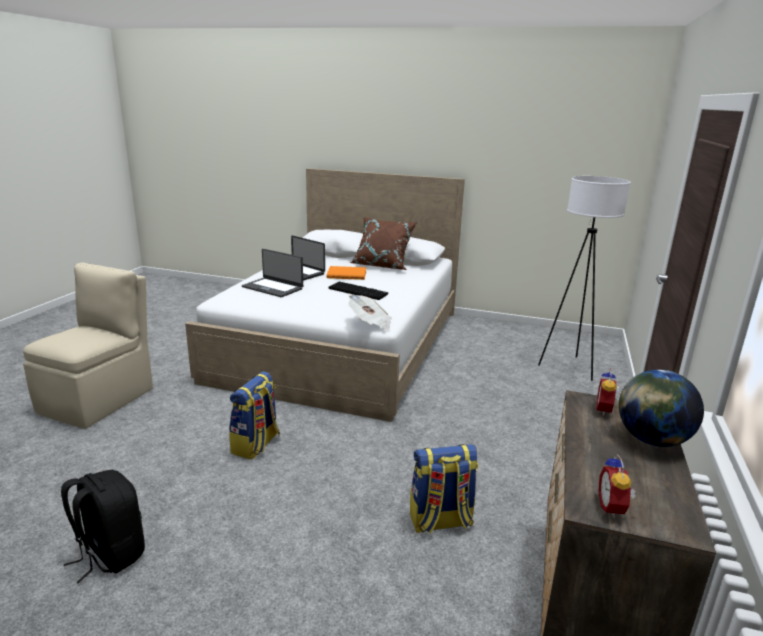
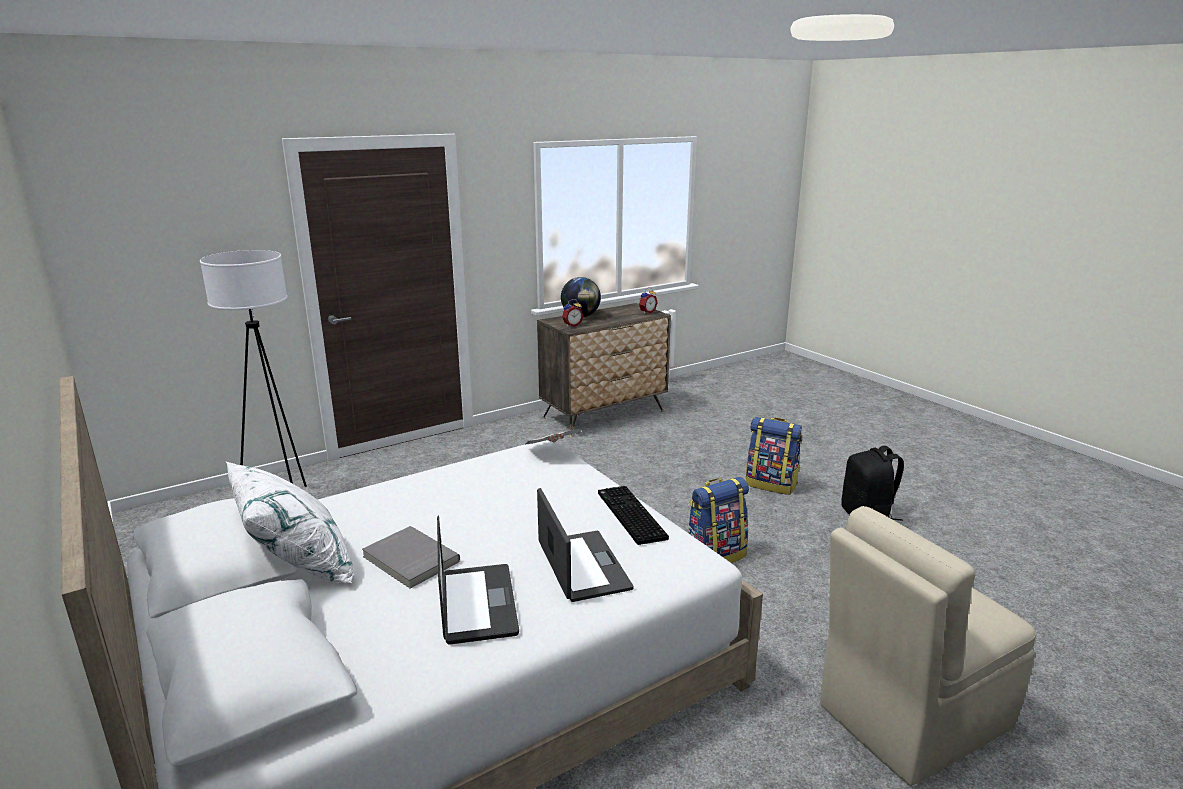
camera: 140 degrees left, 0 degrees up
orange book [327,266,366,280] -> grey book [362,526,460,589]
keyboard [329,281,388,300] -> keyboard moved to [598,486,669,545]
brown pillow [349,217,417,270] -> white pillow [226,461,353,583]
backpack [410,444,478,534] -> backpack moved to [746,417,802,495]

